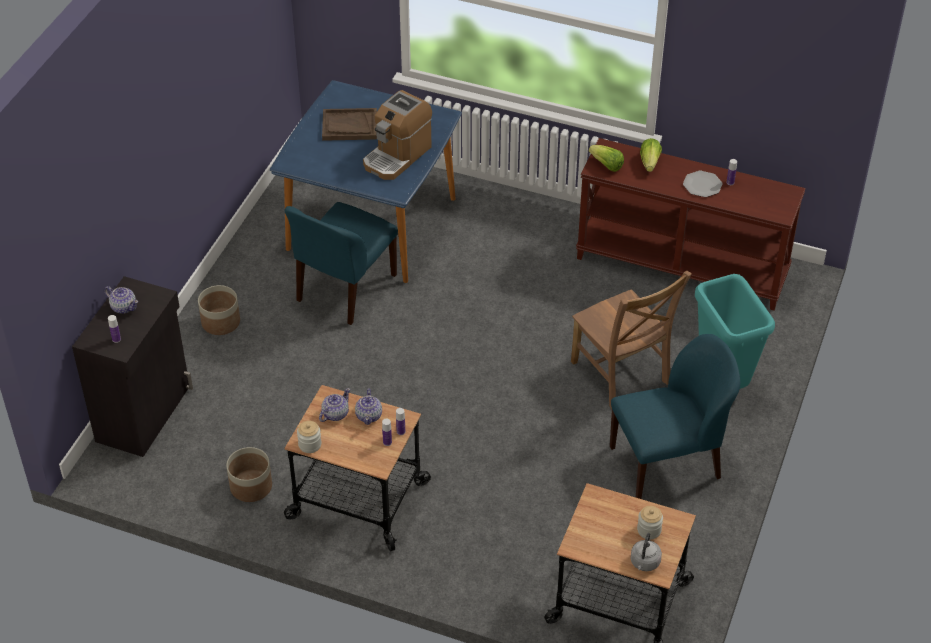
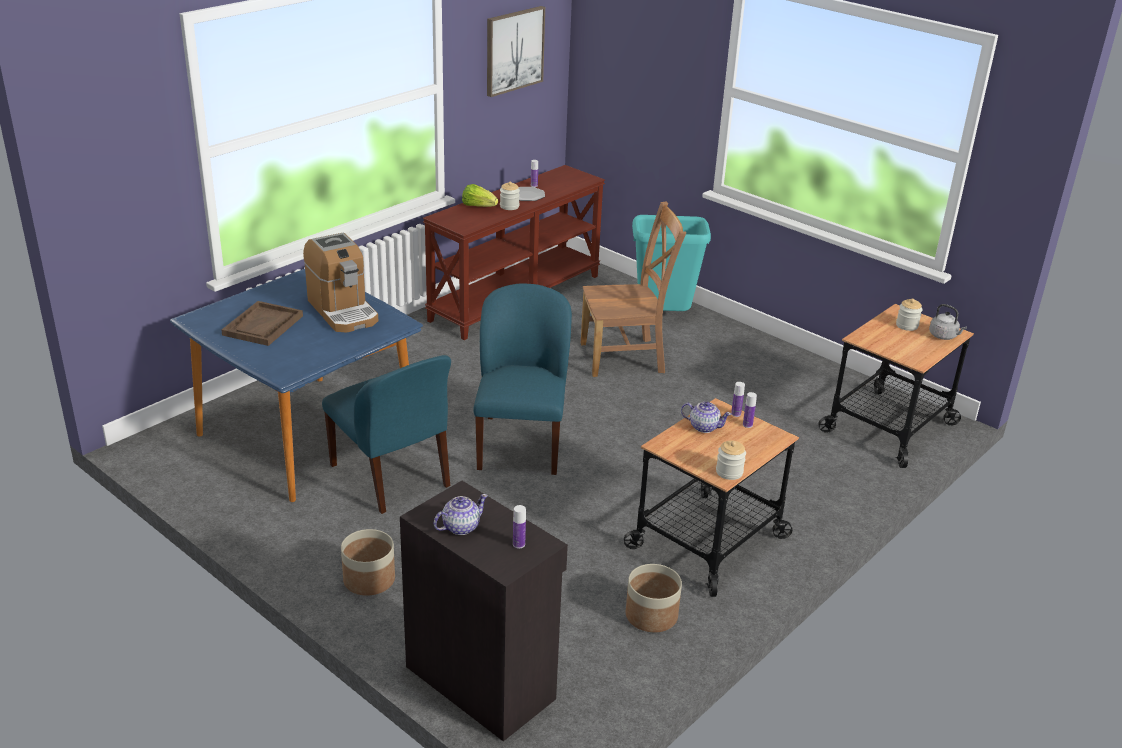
camera: 70 degrees left, 15 degrees down
teapot [319,388,350,422] -> none
lettuce [589,145,624,172] -> none
blue chair [610,334,740,499] -> blue chair moved to [473,283,572,475]
none -> picture [487,6,545,97]
none -> jar [500,182,520,210]

